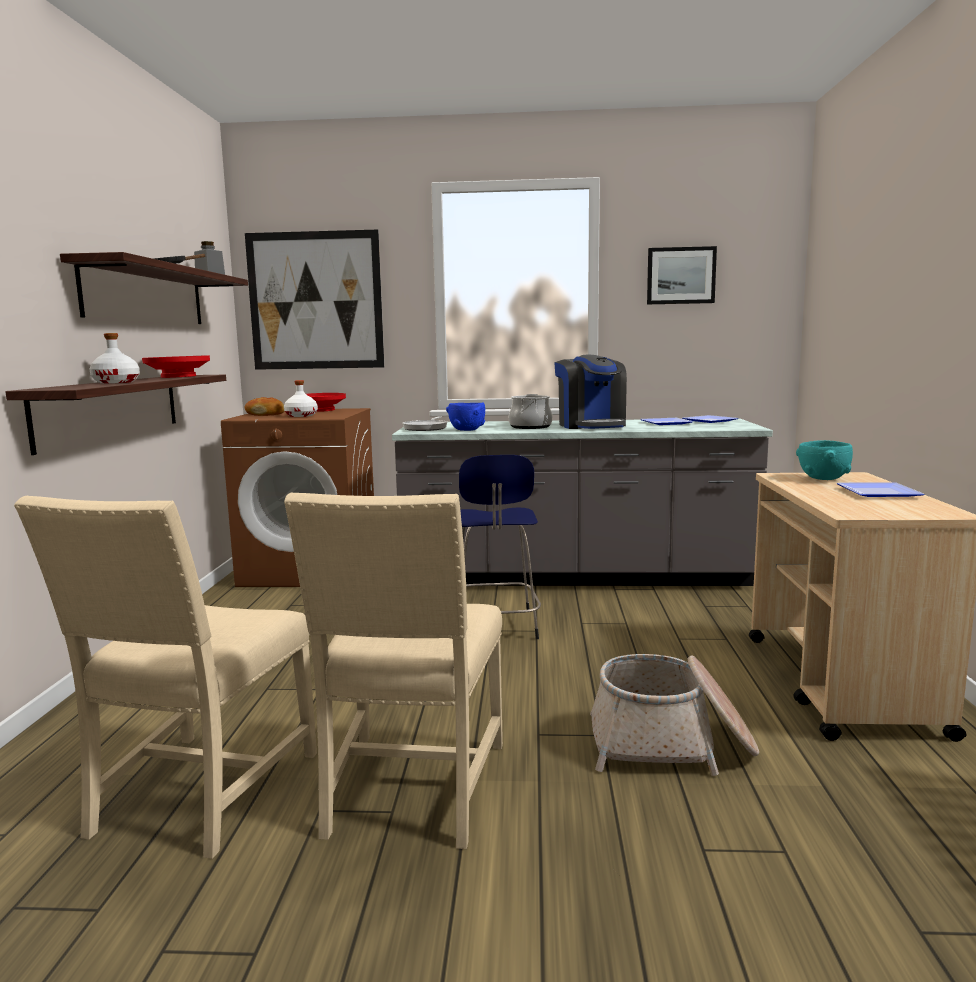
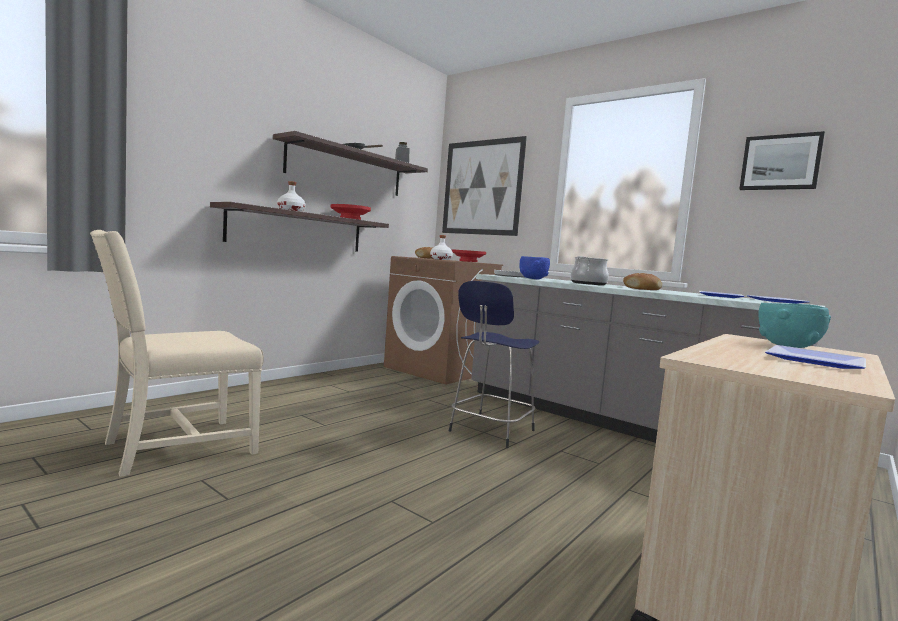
camera: 35 degrees right, 5 degrees down
beige chair [284,492,503,849] -> none
coffee machine [554,355,627,429] -> bread [623,273,662,290]
basket [590,654,759,776] -> none

